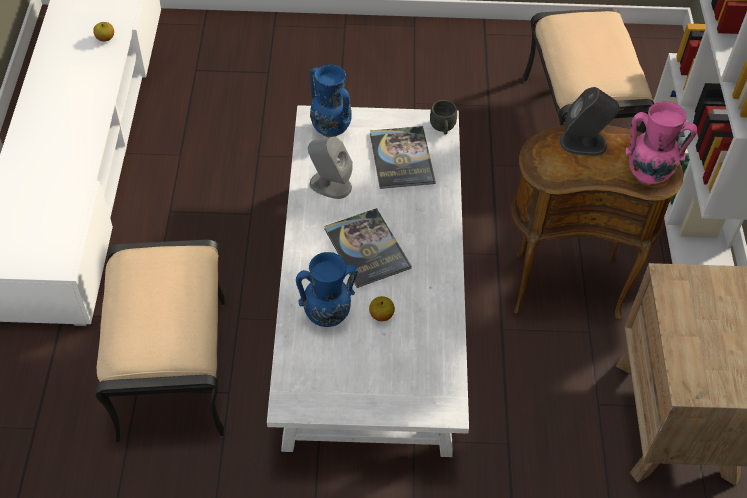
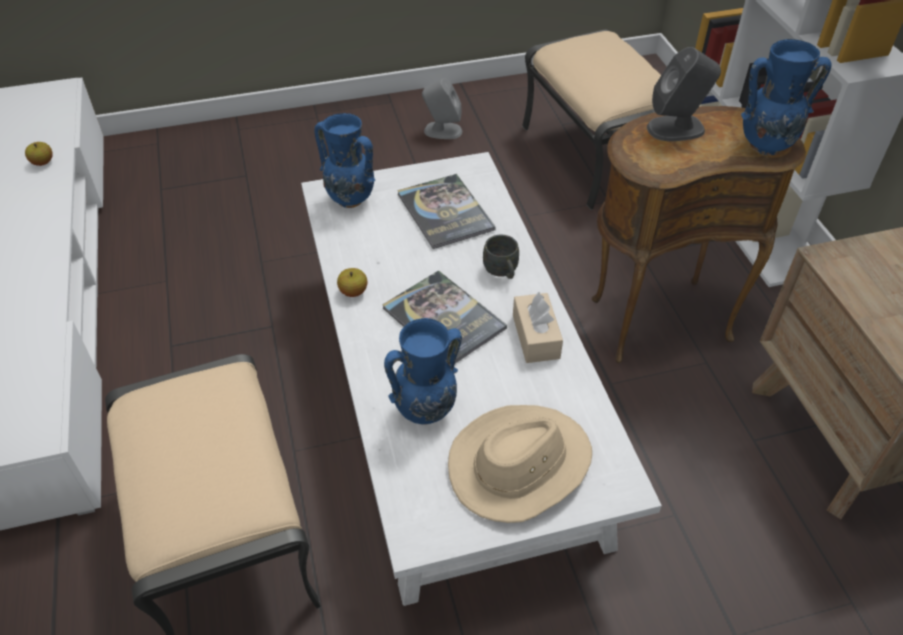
camera: 15 degrees left, 5 degrees down
grey speaker [308,137,353,199] -> grey speaker moved to [422,78,462,139]
apple [369,296,395,321] -> apple moved to [337,268,367,297]
grey mug [430,100,457,135] -> grey mug moved to [483,235,519,279]
pink vase [626,101,697,185] -> blue vase [741,39,832,155]
none -> beige hat [448,405,592,523]
none -> beige tissue box [513,292,563,363]

